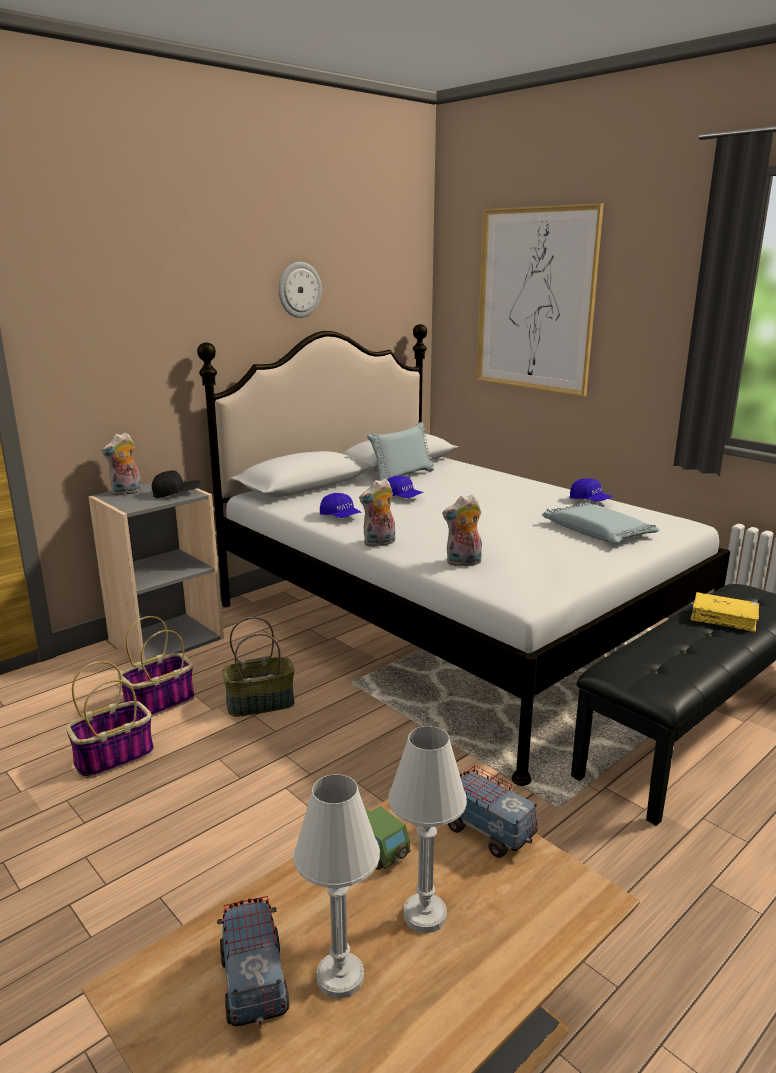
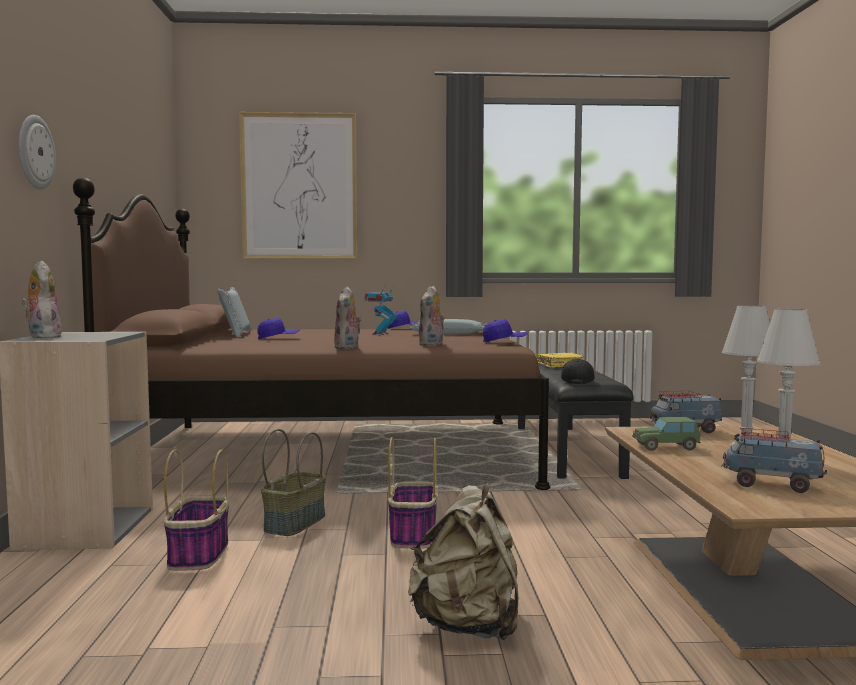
camera: 50 degrees left, 15 degrees down
basket [66,661,154,779] -> basket moved to [388,437,438,549]
plush toy [101,432,142,496] -> plush toy turned 150 degrees clockwise [21,261,62,339]
black cap [152,470,200,498] -> black cap moved to [561,359,595,384]
white bed [197,324,730,786] -> brown bed [73,178,550,490]
wall clock [278,262,322,318] -> wall clock moved to [19,115,56,189]
blue cap [320,493,362,518] -> blue cap moved to [483,319,528,342]
none -> toy robot [364,284,398,335]
none -> beige backpack [408,483,518,640]

